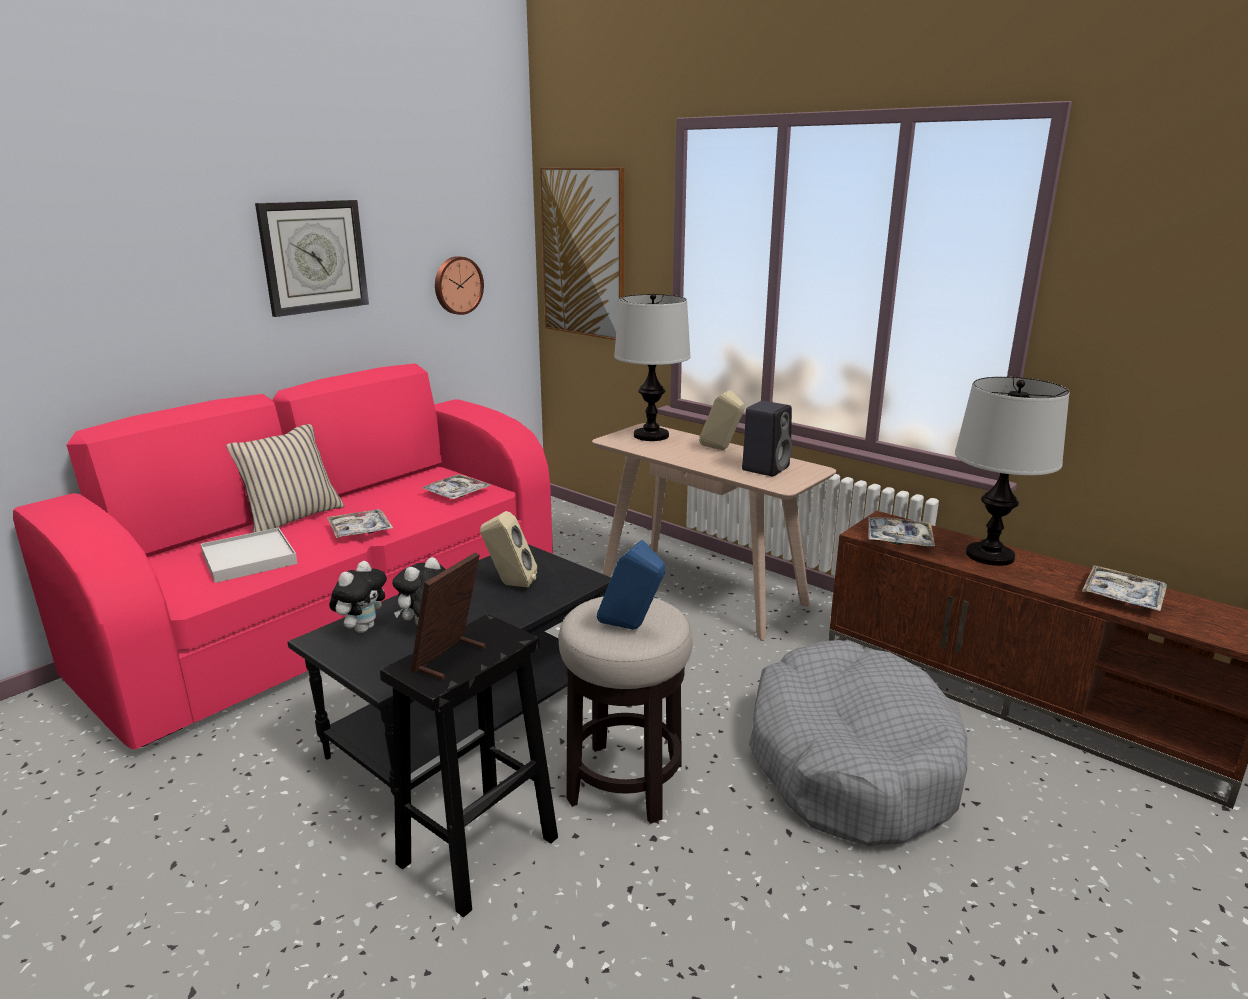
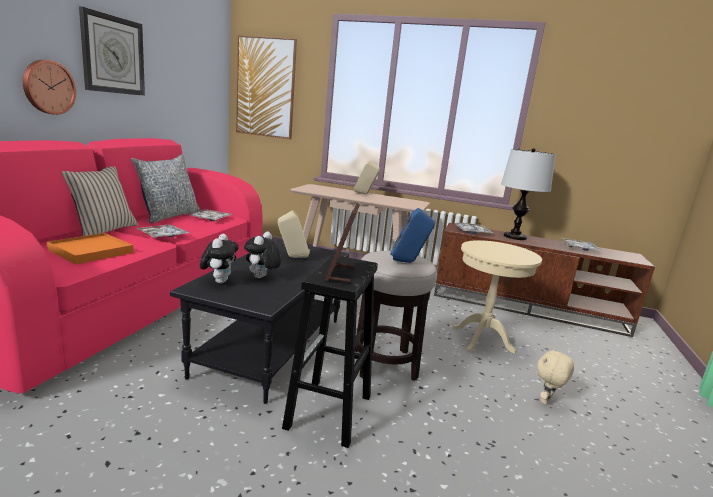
camera: 25 degrees left, 5 degrees down
white tray [201,527,298,583] -> orange tray [47,233,134,265]
wall clock [435,256,484,315] -> wall clock moved to [23,60,76,115]
table lamp [614,294,691,441] -> none
black speaker [742,401,792,477] -> none
grey dog bed [749,640,967,846] -> beige side table [452,240,542,354]
none -> pillow [131,154,200,223]
none -> beige plush toy [537,348,574,405]

